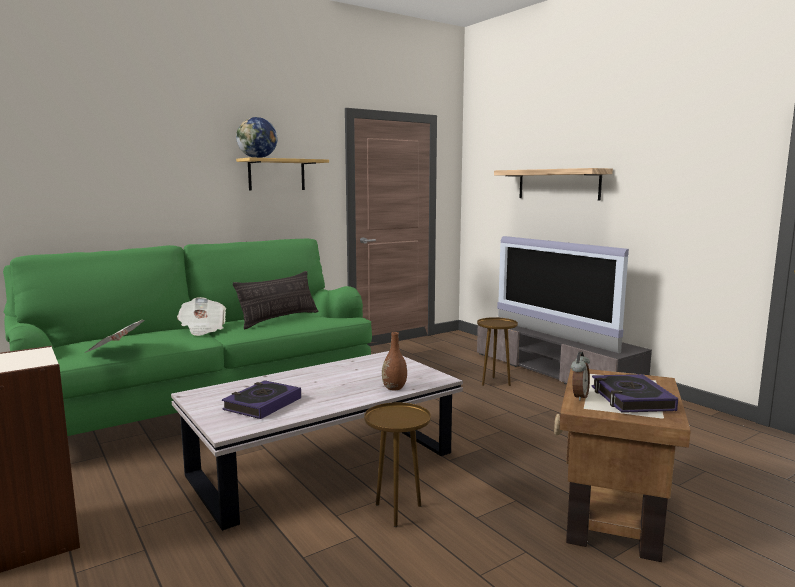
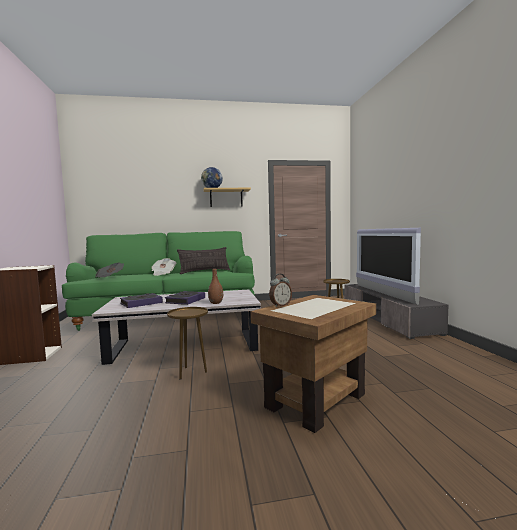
camera: 25 degrees right, 5 degrees down
shelf [494,168,613,201] -> none
book [592,374,678,413] -> book moved to [165,291,205,305]

